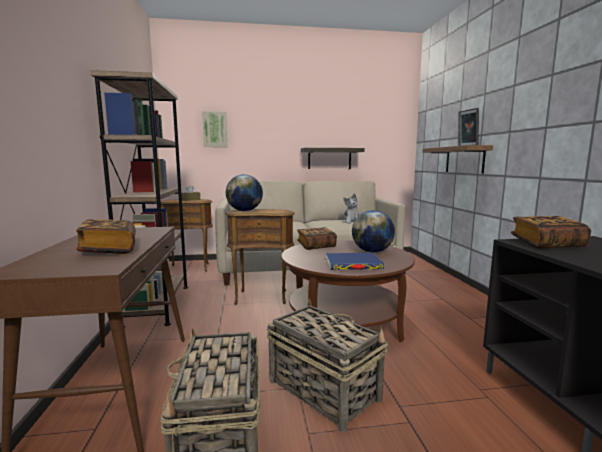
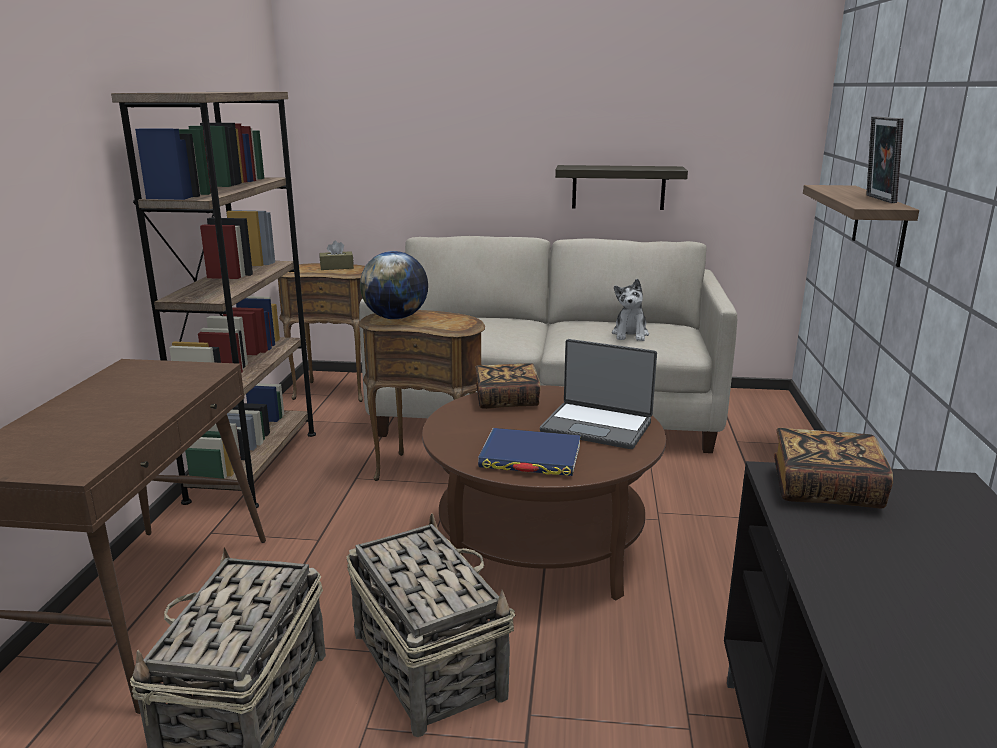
camera: 15 degrees right, 10 degrees up
book [76,219,136,254] -> none
picture [202,111,227,147] -> none
globe [352,210,395,253] -> laptop [540,339,657,449]

